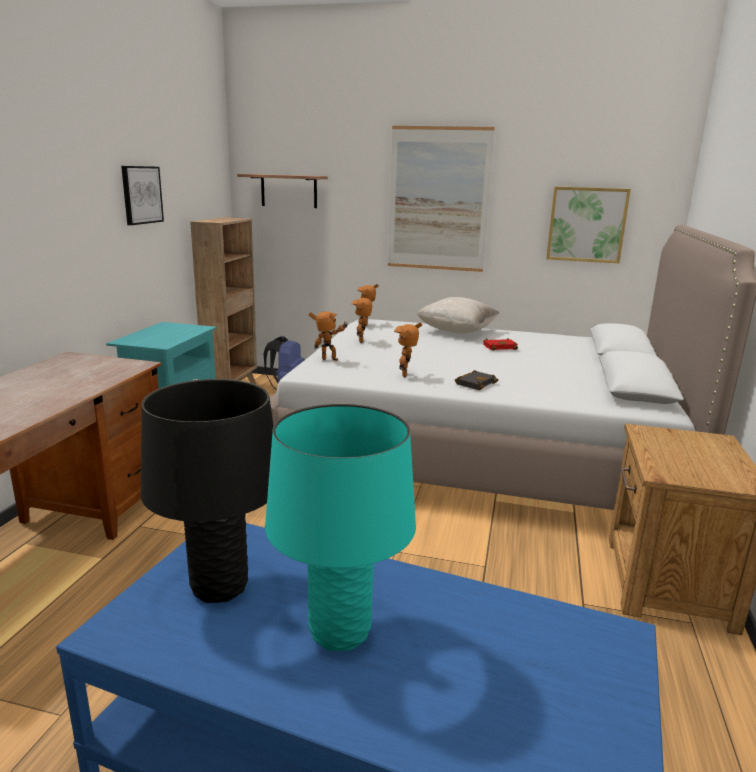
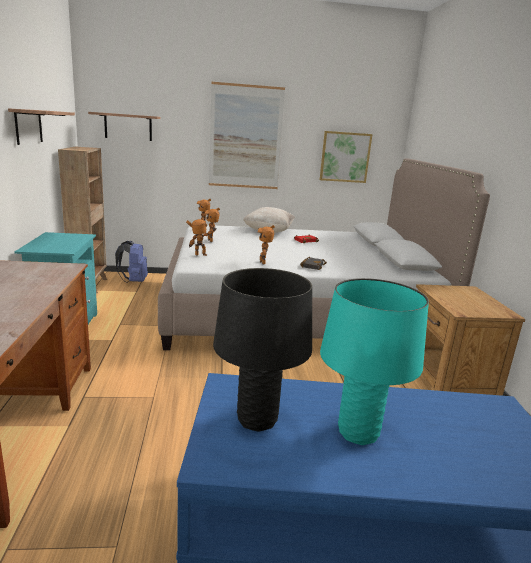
camera: 20 degrees left, 0 degrees up
picture [121,166,164,225] -> shelf [8,108,75,145]

